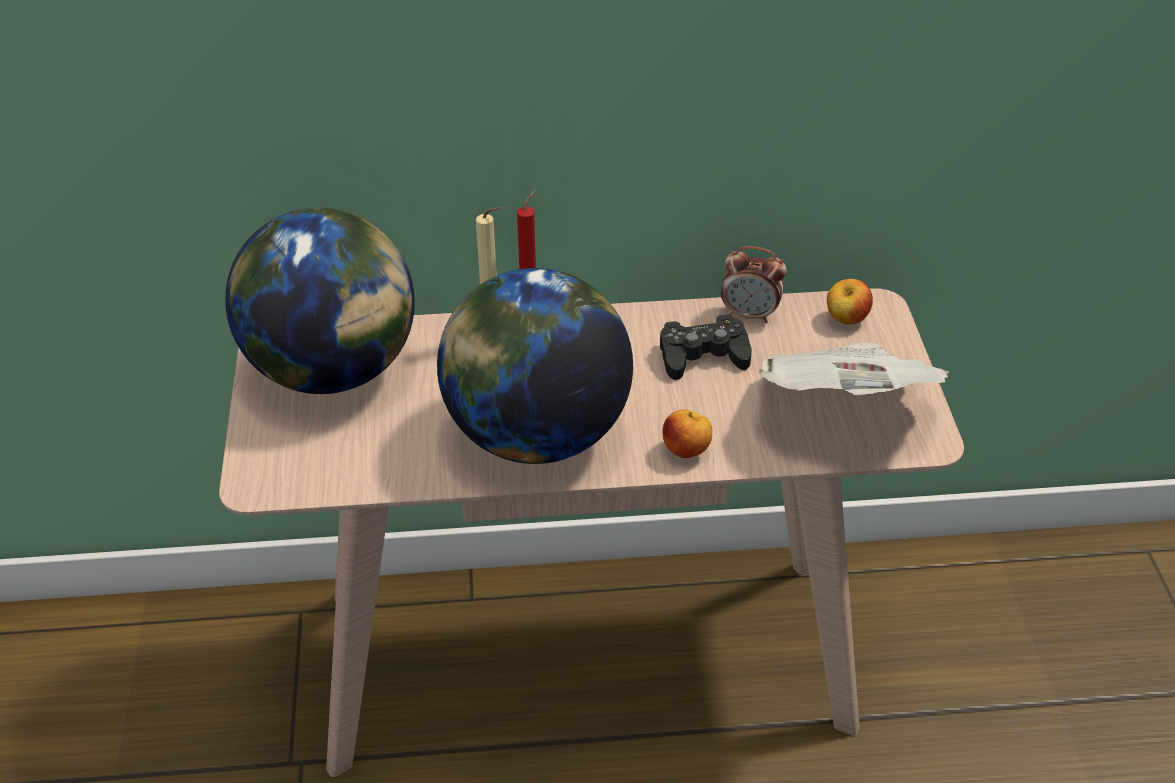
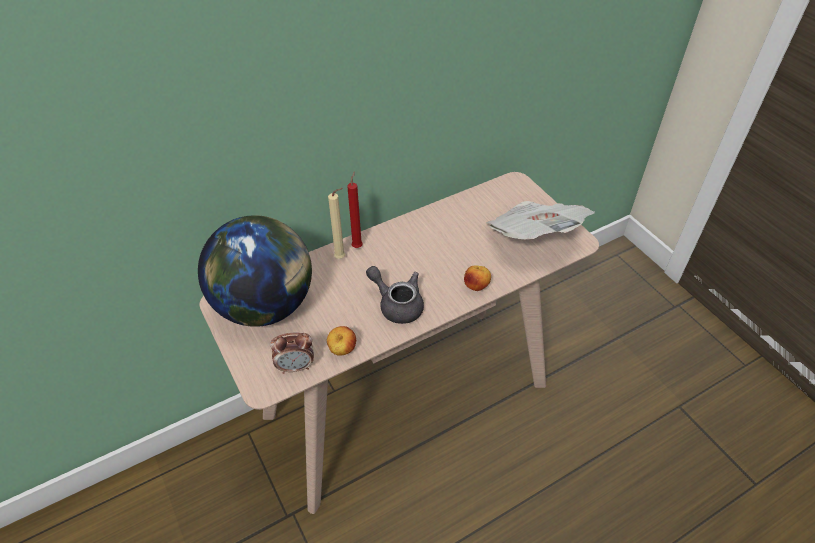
camera: 25 degrees left, 5 degrees up
globe [437,268,633,464] -> grey teapot [366,266,424,324]
black game controller [660,314,752,380] -> none
alarm clock [721,246,787,323] -> alarm clock moved to [270,333,314,374]
apple [827,279,873,325] -> apple moved to [327,326,356,356]

